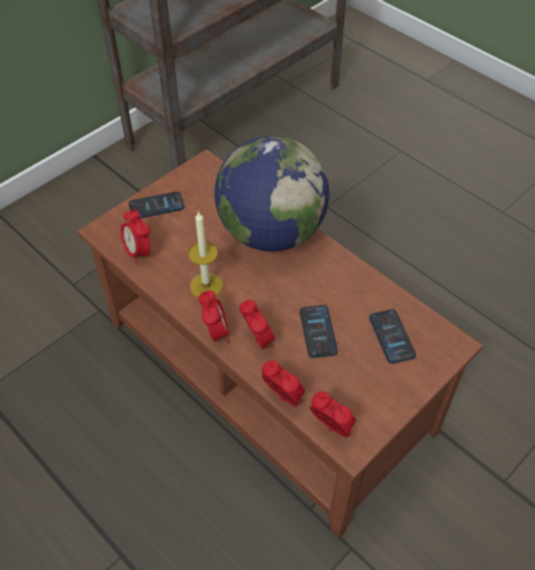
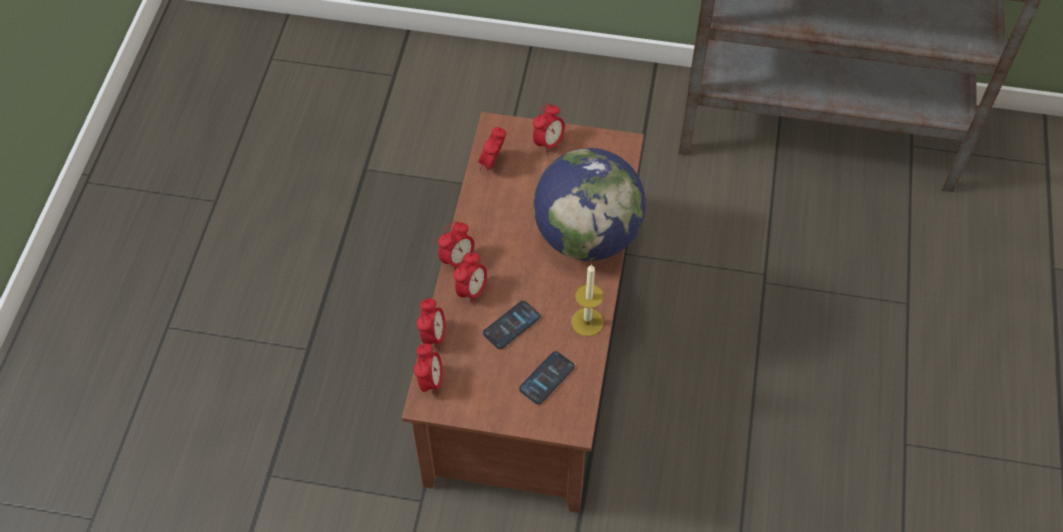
camera: 55 degrees right, 5 degrees up
phone [129,192,184,219] -> alarm clock [533,103,565,155]
candle [188,211,223,298] -> candle moved to [571,264,604,336]

